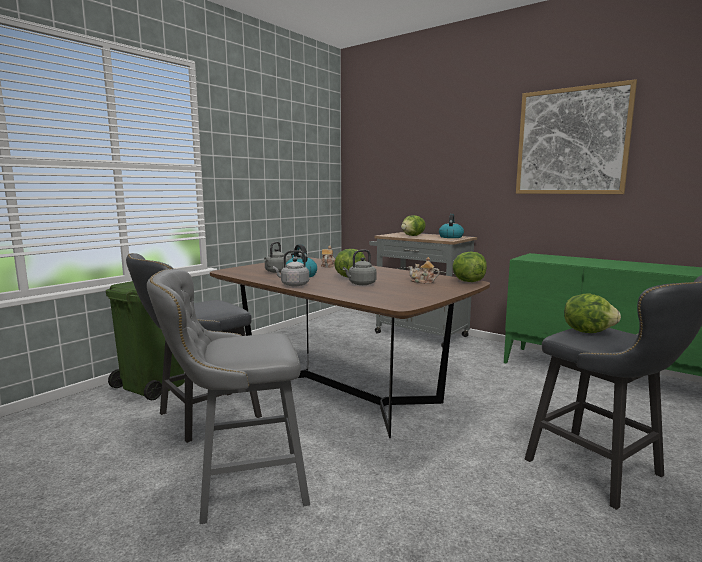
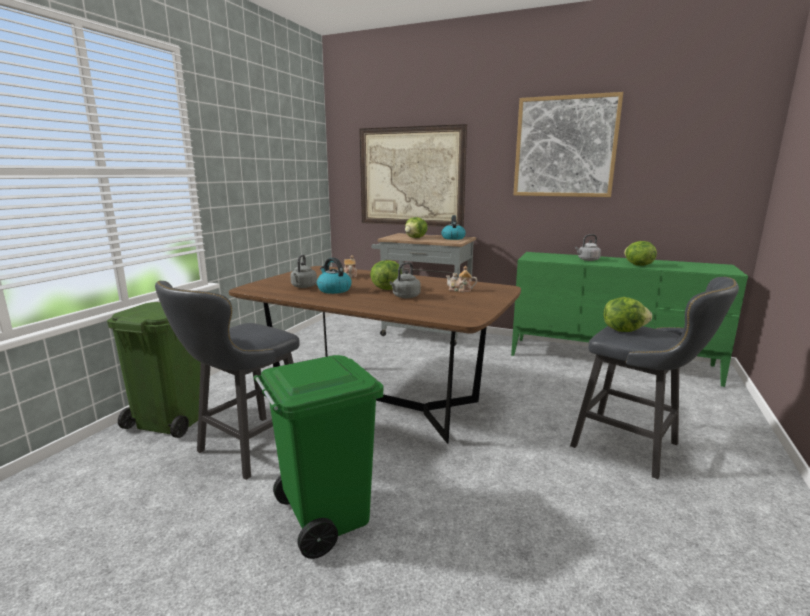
camera: 15 degrees left, 5 degrees up
grey stool [147,269,310,524] -> green trash can [254,355,384,559]
grey kettle [273,250,309,286] -> grey kettle moved to [575,234,601,261]
lettuce [452,252,487,282] -> lettuce moved to [624,241,657,266]
none -> picture [359,124,467,228]

